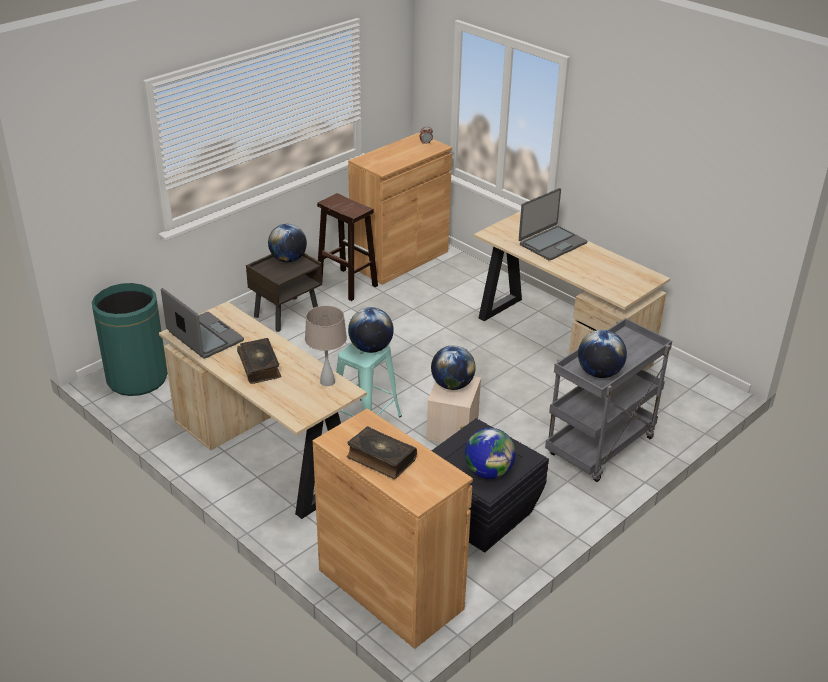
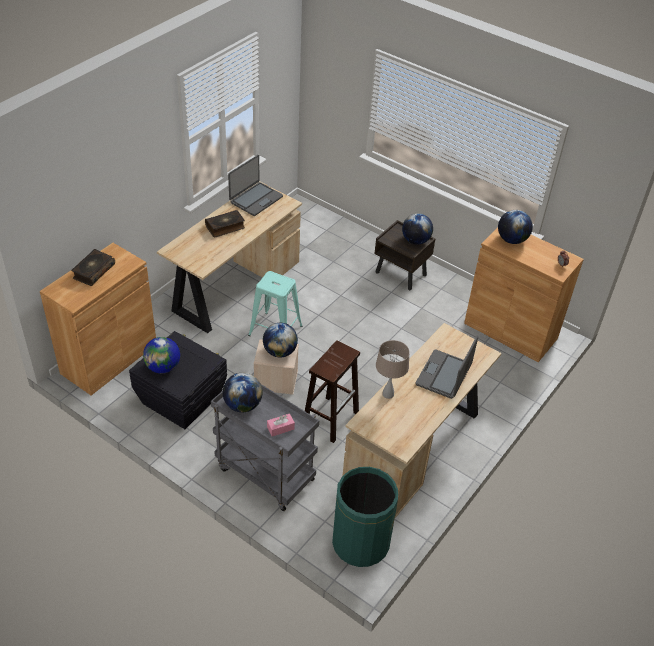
camera: 80 degrees right, 10 degrees up
green trash can [92,283,168,396] -> green trash can moved to [332,467,398,567]
beige table lamp [305,305,347,386] -> beige table lamp moved to [376,340,410,399]
brown stool [317,193,378,301] -> brown stool moved to [305,340,360,443]
globe [348,307,394,353] -> globe moved to [498,210,533,244]
laptop [519,188,587,261] -> laptop turned 75 degrees clockwise [415,336,478,399]
none -> pink tissue box [267,413,295,436]

